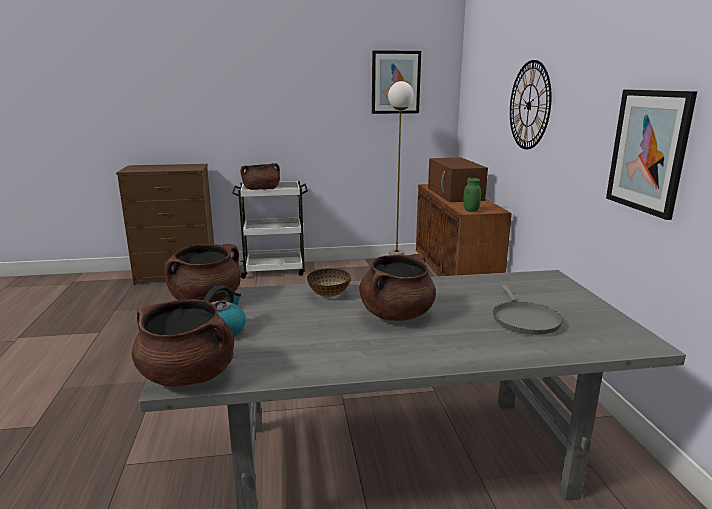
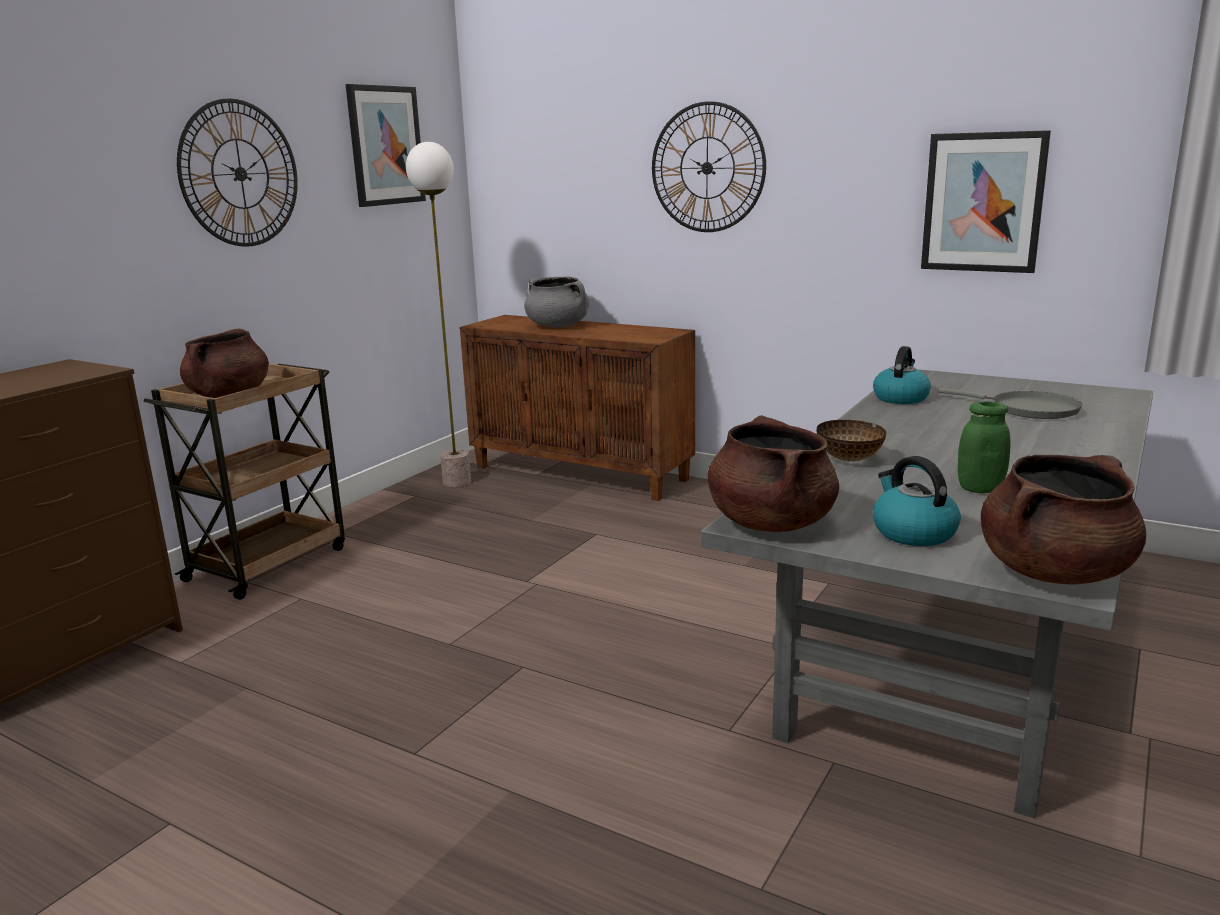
camera: 50 degrees left, 0 degrees up
white cart [232,181,308,279] -> brown cart [143,362,345,600]
brown cooking pot [359,254,436,321] -> none
brown microwave [428,157,488,202] -> grey cooking pot [524,277,589,328]
green jar [463,178,481,212] -> green jar moved to [958,401,1010,493]
none -> wall clock [177,99,298,247]
none -> kettle [873,346,931,404]

